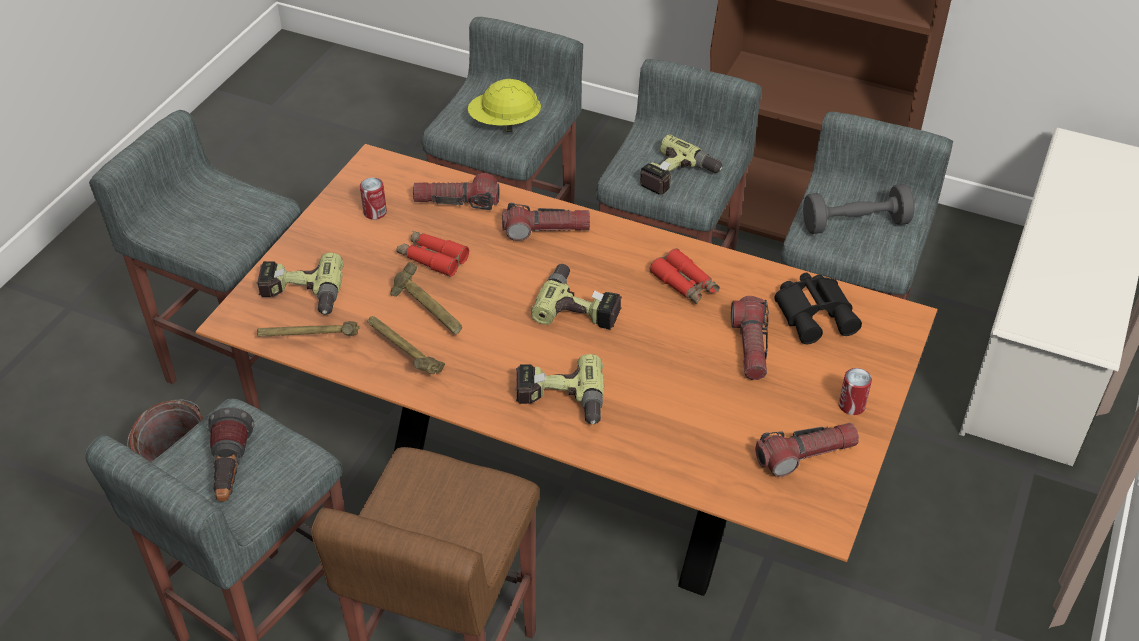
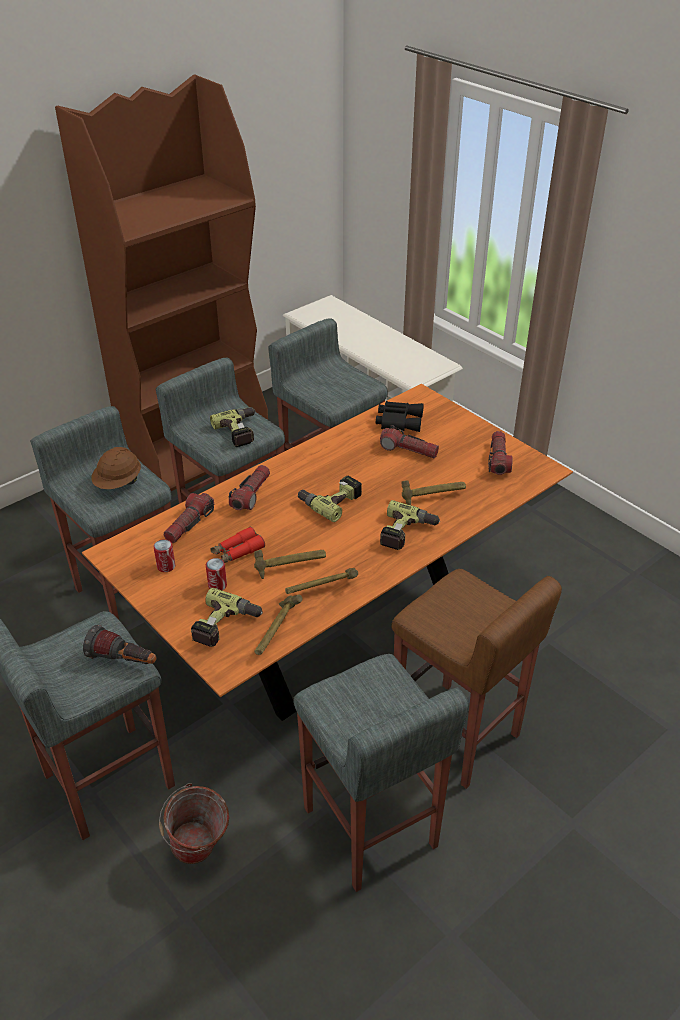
camera: 65 degrees left, 5 degrees down
flashlight [207,408,255,501] -> flashlight moved to [83,625,157,664]
yellow hard hat [468,79,541,132] -> brown hard hat [91,447,141,489]
red binoculars [650,248,720,304] -> none
grey dumbbell [803,184,914,234] -> none
can [839,368,872,415] -> can moved to [206,558,227,590]
none -> hammer [402,480,466,505]

